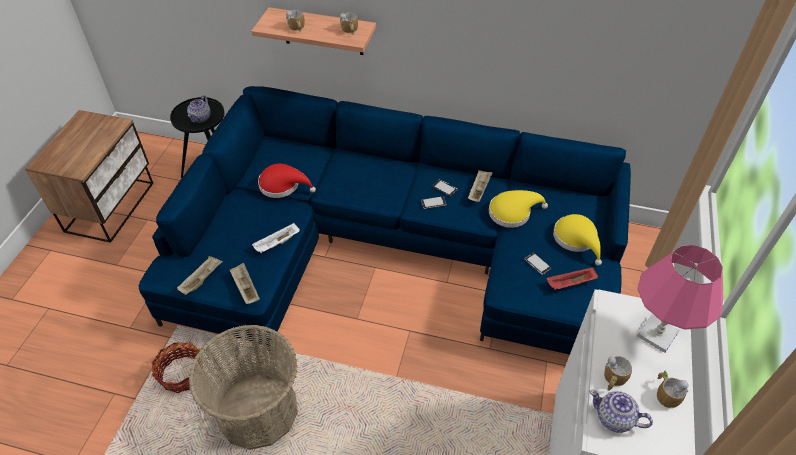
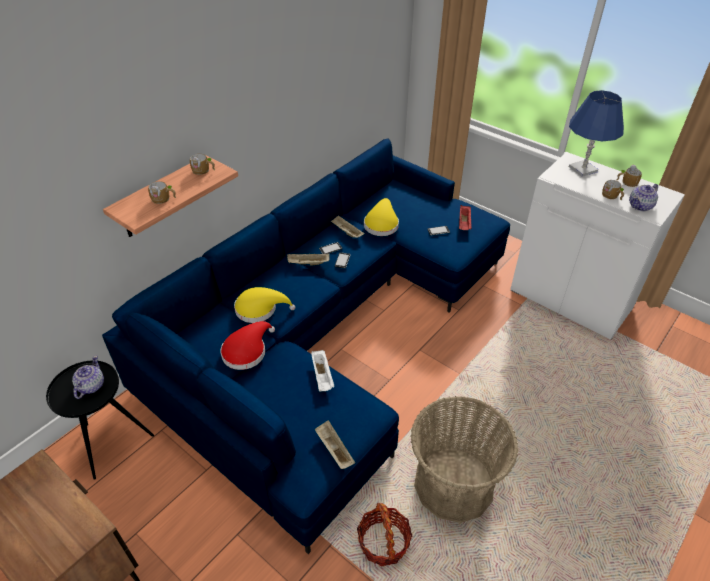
camera: 65 degrees left, 5 degrees down
teapot [187,95,211,123] -> teapot turned 120 degrees counterclockwise [72,355,104,399]
beige tray [229,262,260,304] -> beige tray moved to [287,254,330,266]
yellow hat [553,214,602,266] -> yellow hat moved to [234,287,295,323]
pink table lamp [637,245,723,353] -> blue table lamp [569,90,624,177]

